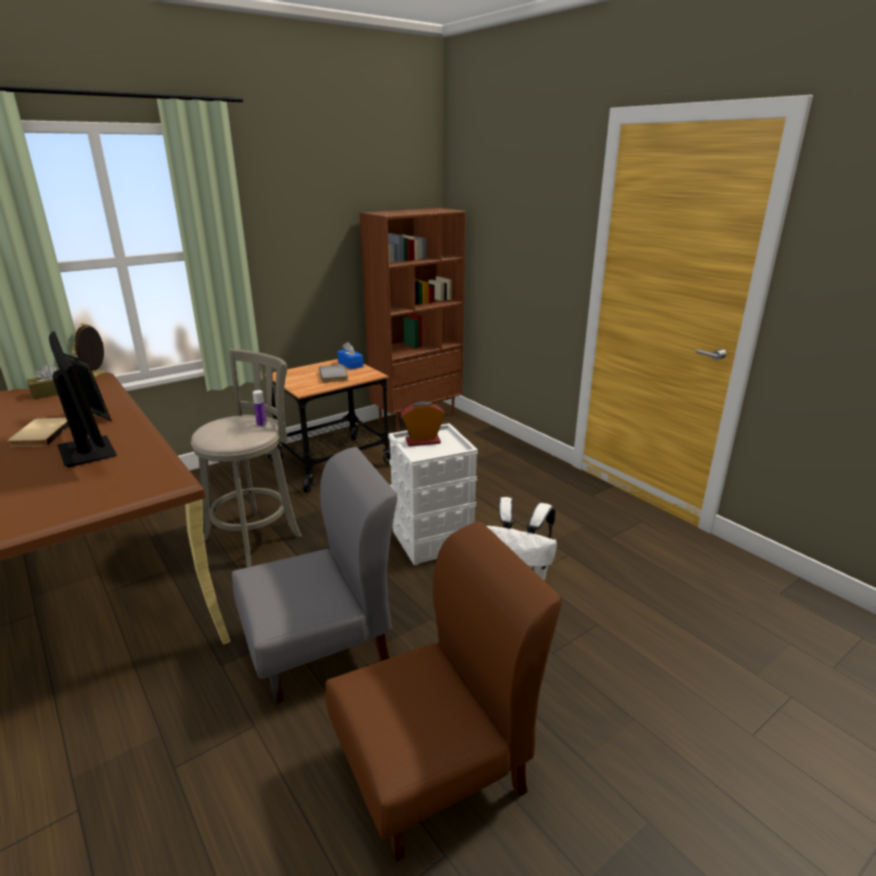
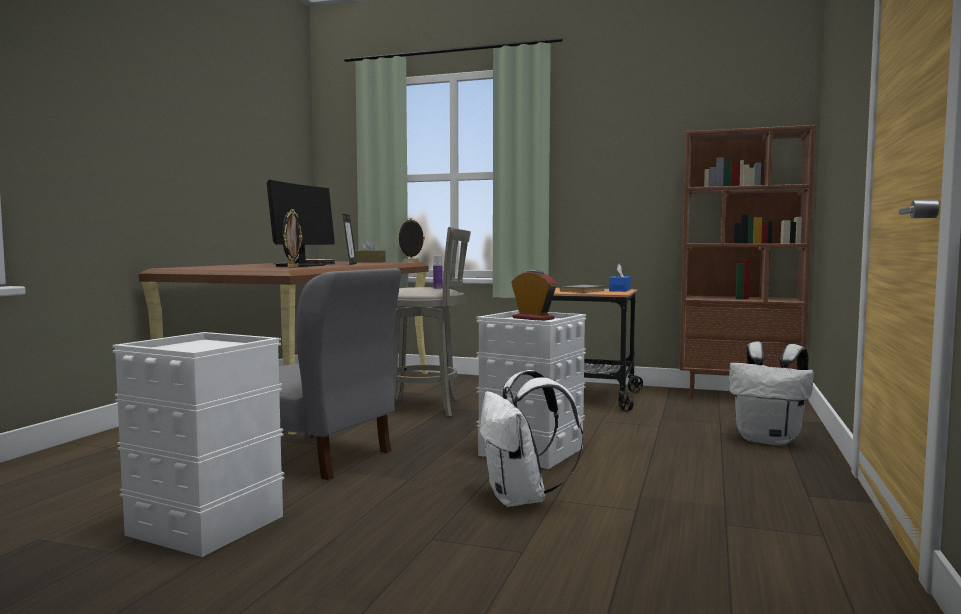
camera: 55 degrees right, 20 degrees down
brown chair [326,522,562,861] -> white storage box [112,332,285,557]
none -> picture frame [282,209,303,268]
none -> white backpack [728,341,814,446]

